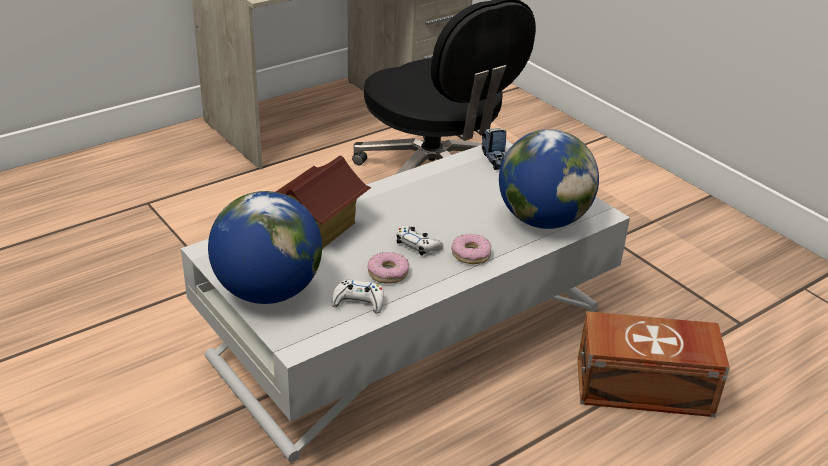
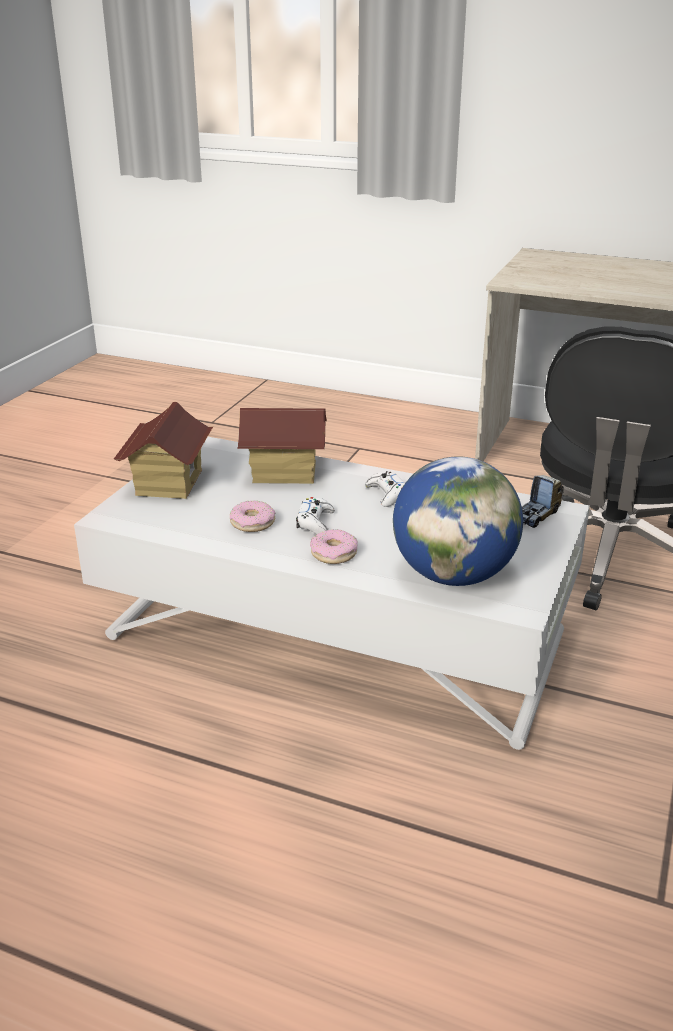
camera: 60 degrees right, 5 degrees down
globe [208,191,322,304] -> toy house [114,402,213,499]
white game controller [331,280,384,314] -> white game controller moved to [365,471,405,507]
brown storage box [578,311,730,417] -> none

